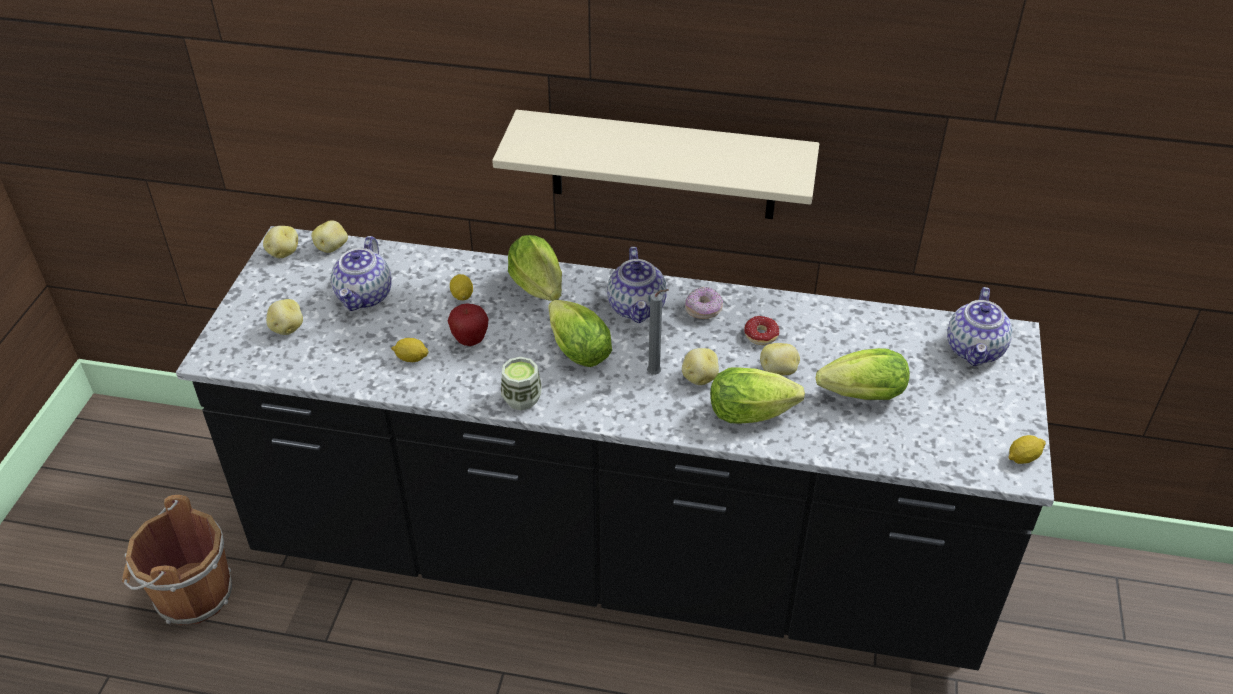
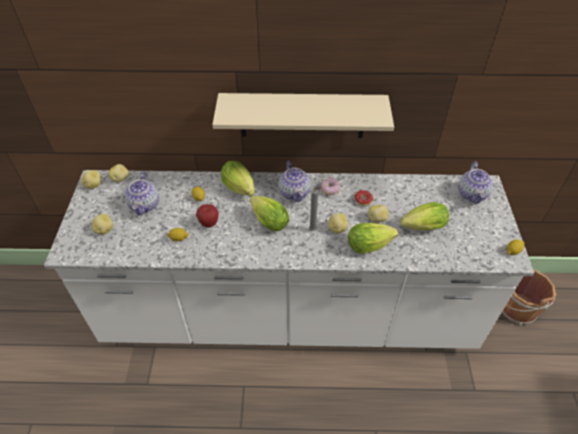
camera: 10 degrees left, 5 degrees up
brown bucket [122,495,232,625] -> brown bucket moved to [502,270,556,325]
black counter [176,226,1054,670] -> white counter [44,170,534,349]
cup [501,357,542,411] -> none

